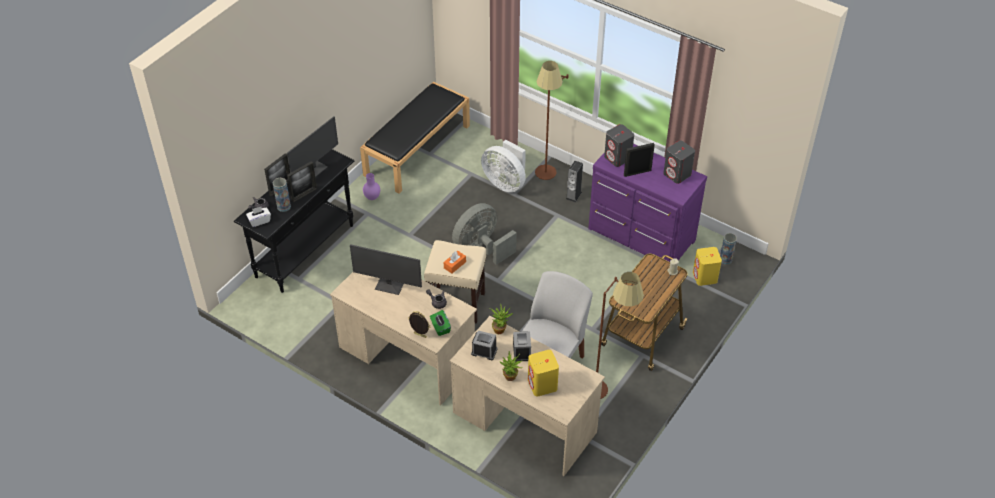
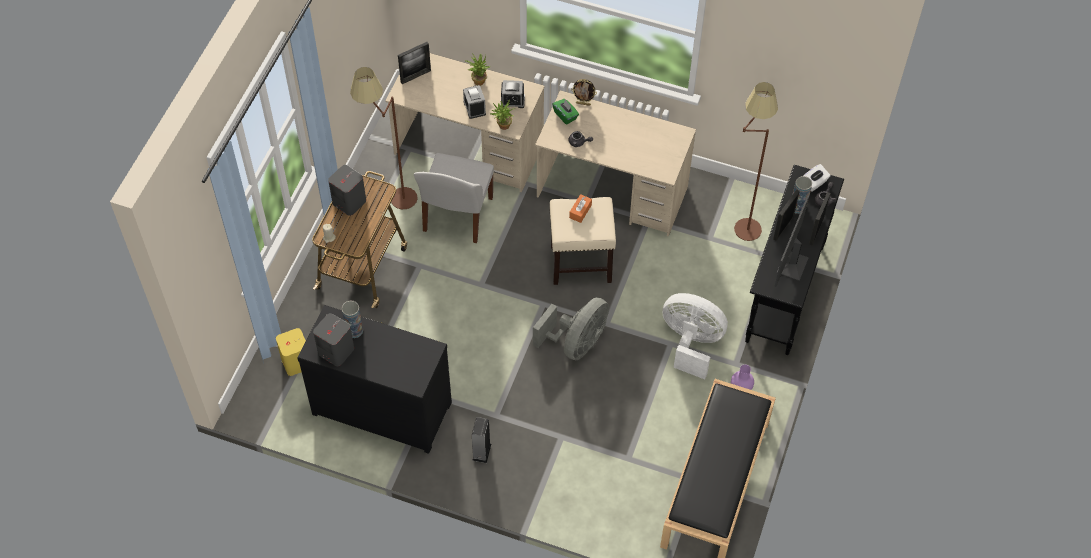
camera: 165 degrees right, 10 degrees up
monitor [350,244,422,295] -> none
white fan [481,140,526,192] -> white fan moved to [663,293,728,379]
yellow speaker [528,350,559,396] -> none
brown floor lamp [535,61,568,180] -> brown floor lamp moved to [734,82,778,241]
purple dresser [588,144,707,262] -> black dresser [297,305,452,454]
grey speaker [604,124,634,167] -> grey speaker moved to [328,165,366,216]
picture frame [624,143,655,177] -> picture frame moved to [398,42,431,84]
vase [720,233,737,265] -> vase moved to [342,301,363,338]

